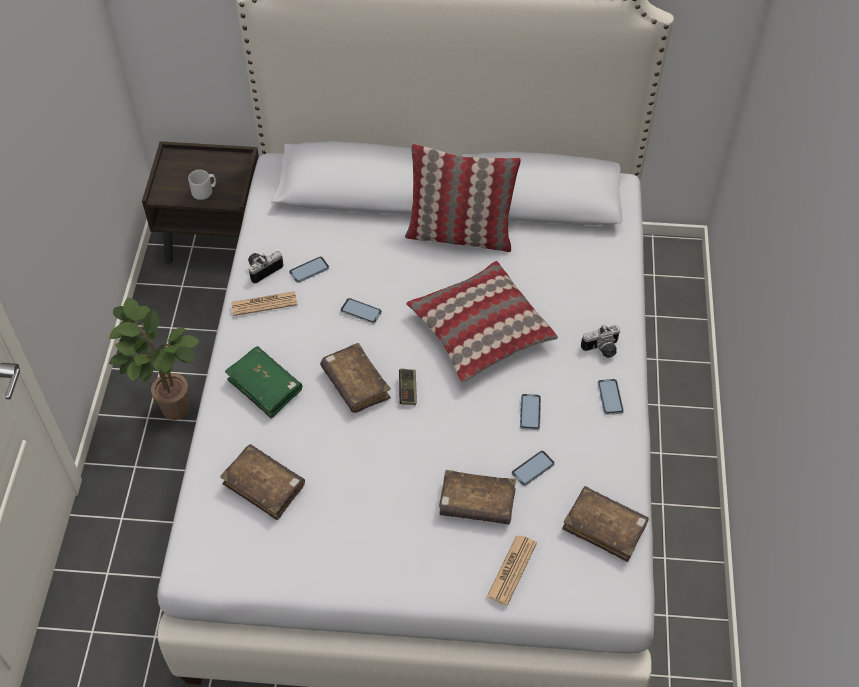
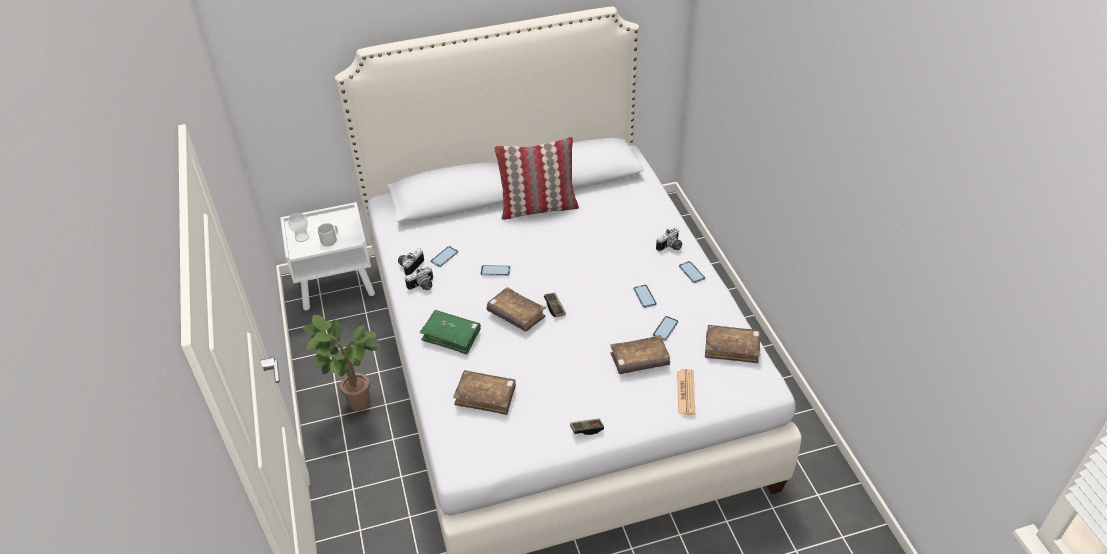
camera: 20 degrees left, 10 degrees down
brown nightstand [142,141,259,264] -> white nightstand [280,202,375,310]
newspaper [231,291,297,316] -> camera [405,266,433,290]
pillow [406,261,558,382] -> none
none -> cup [288,213,309,242]
none -> game controller [570,418,604,435]

